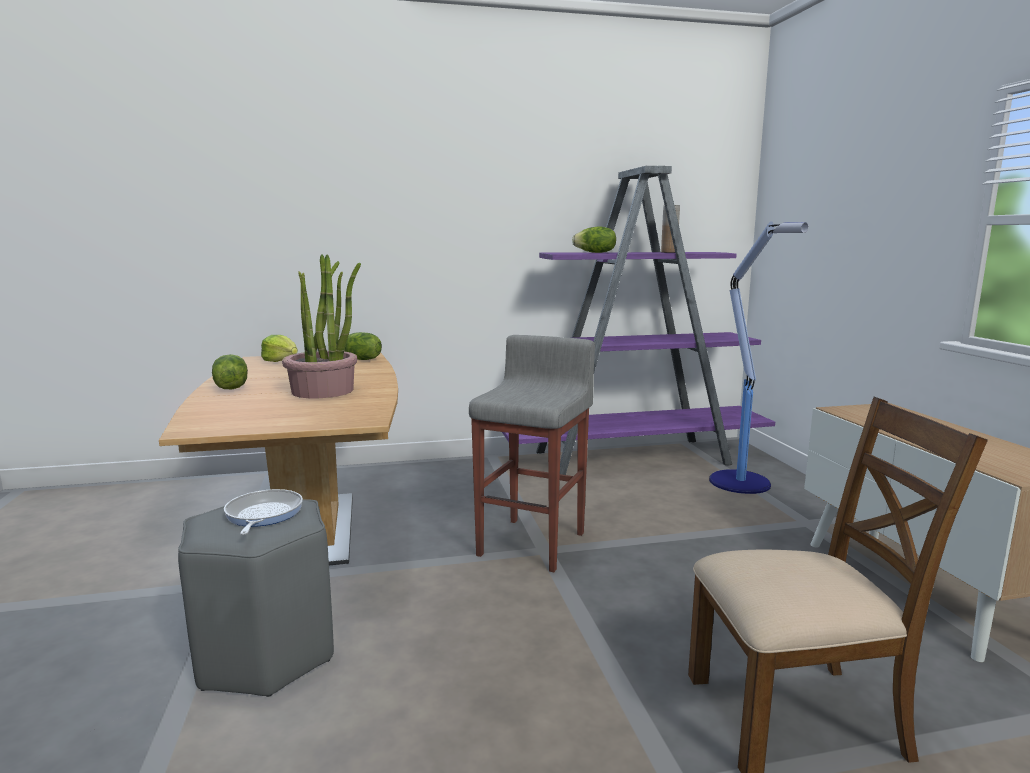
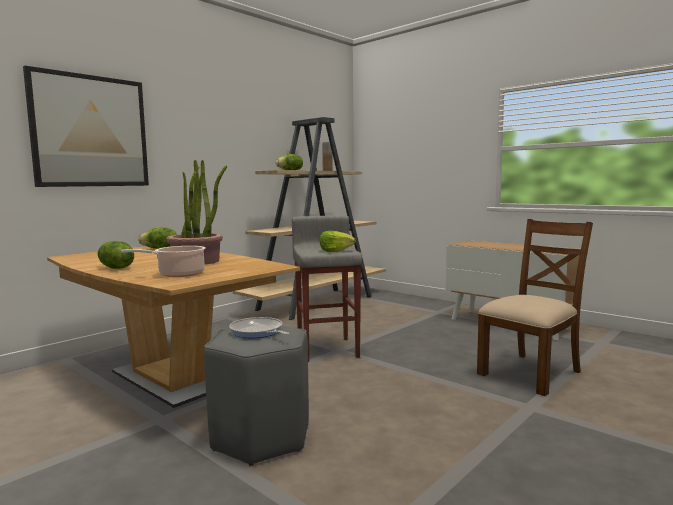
camera: 35 degrees left, 5 degrees down
lettuce [261,335,298,362] -> lettuce moved to [320,231,355,252]
purple bookcase [502,166,775,475] -> beige bookcase [233,117,386,320]
floor lamp [709,221,809,494] -> none
none -> picture [23,66,149,187]
none -> cooking pot [121,246,206,277]

